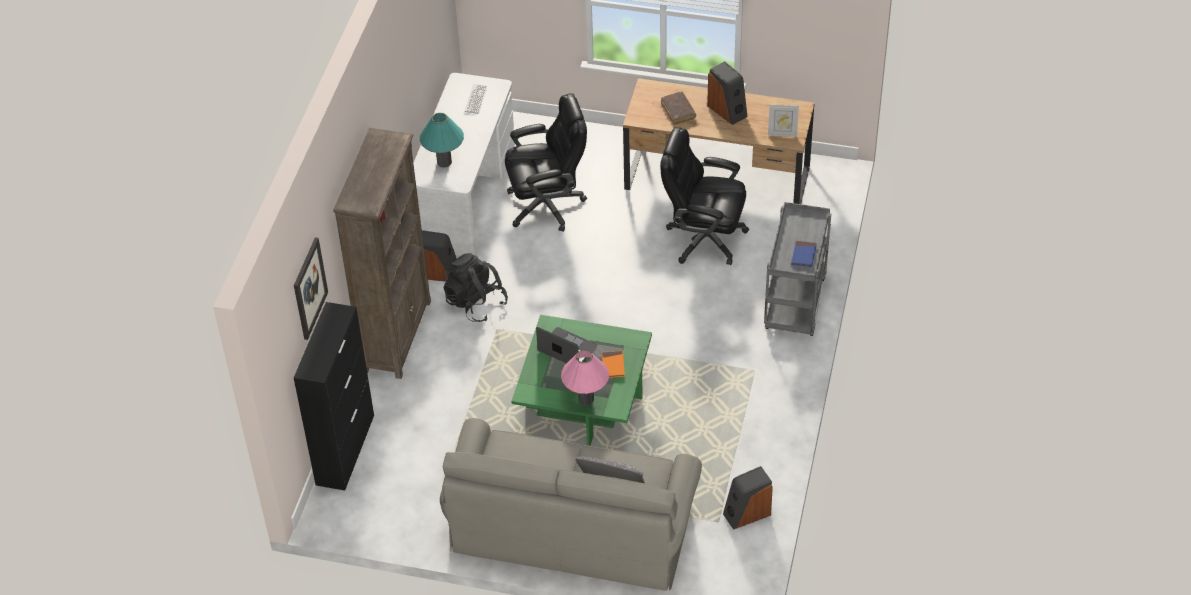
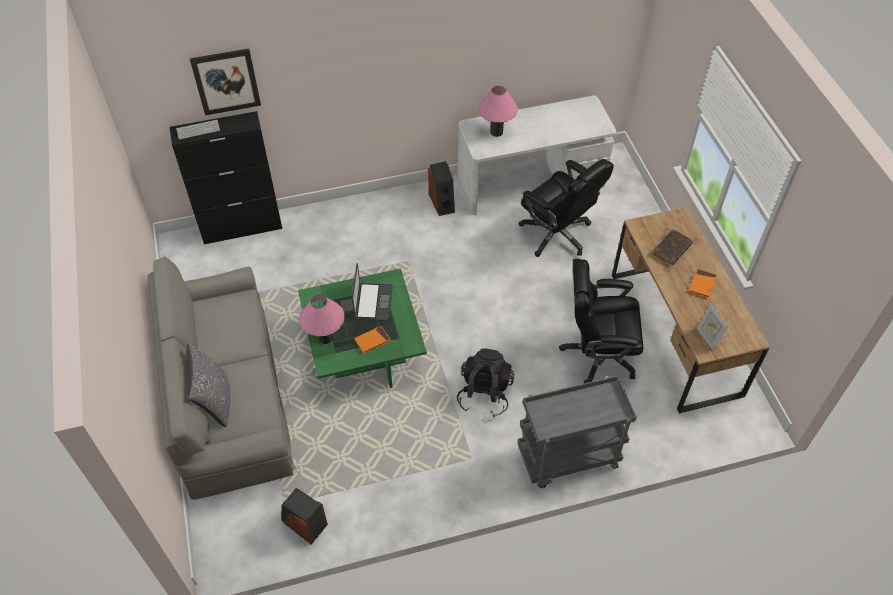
camera: 60 degrees right, 5 degrees up
brown bookcase [333,128,431,379] -> none
turquoise table lamp [420,113,464,168] -> pink table lamp [478,86,518,137]
black backpack [443,253,508,322] -> black backpack moved to [457,348,514,417]
keyboard [464,83,487,114] -> keyboard moved to [176,120,220,139]
black office chair [660,127,749,265] -> black office chair turned 75 degrees counterclockwise [559,259,643,383]
speaker [707,61,747,125] -> orange book [689,269,717,298]
blue book [791,241,817,267] -> none

